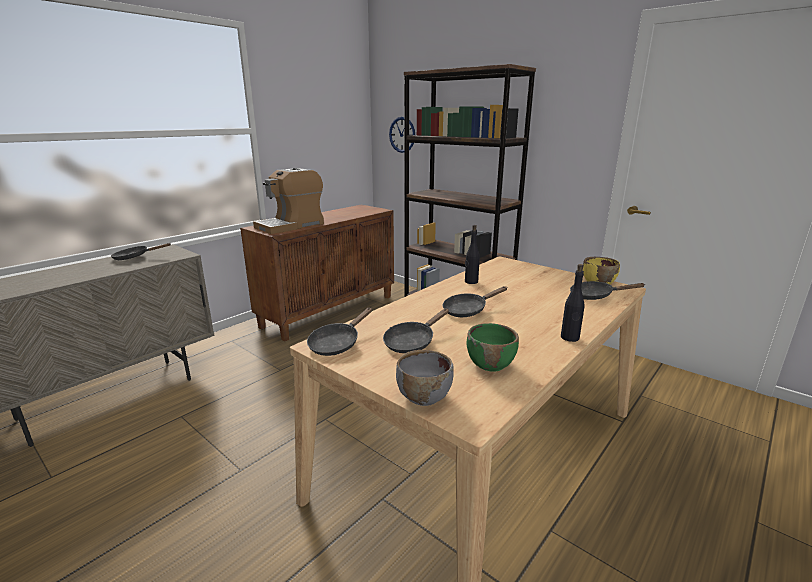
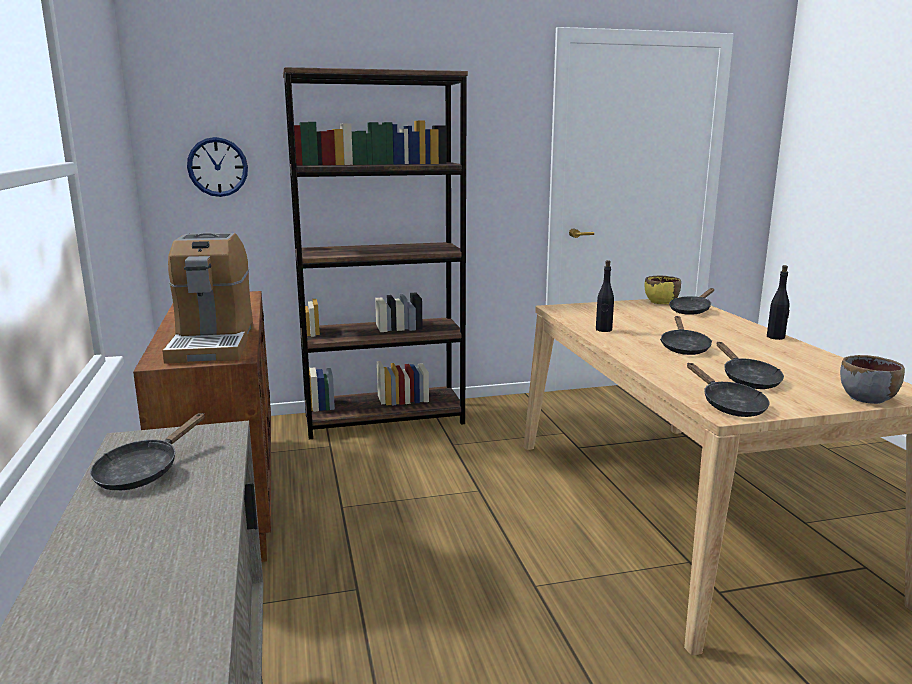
camera: 55 degrees left, 5 degrees down
green bowl [466,323,519,372] -> none

